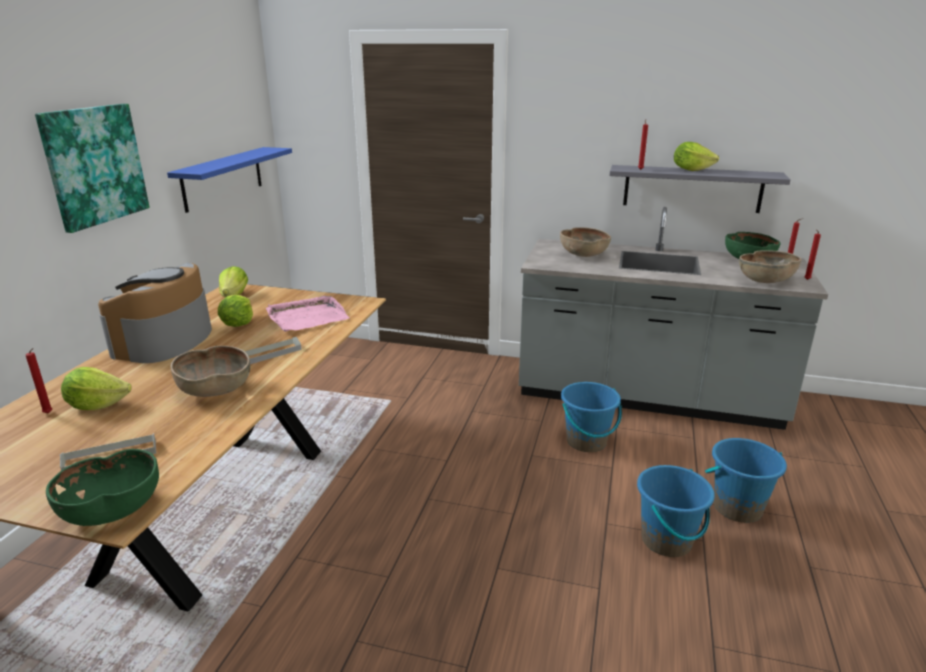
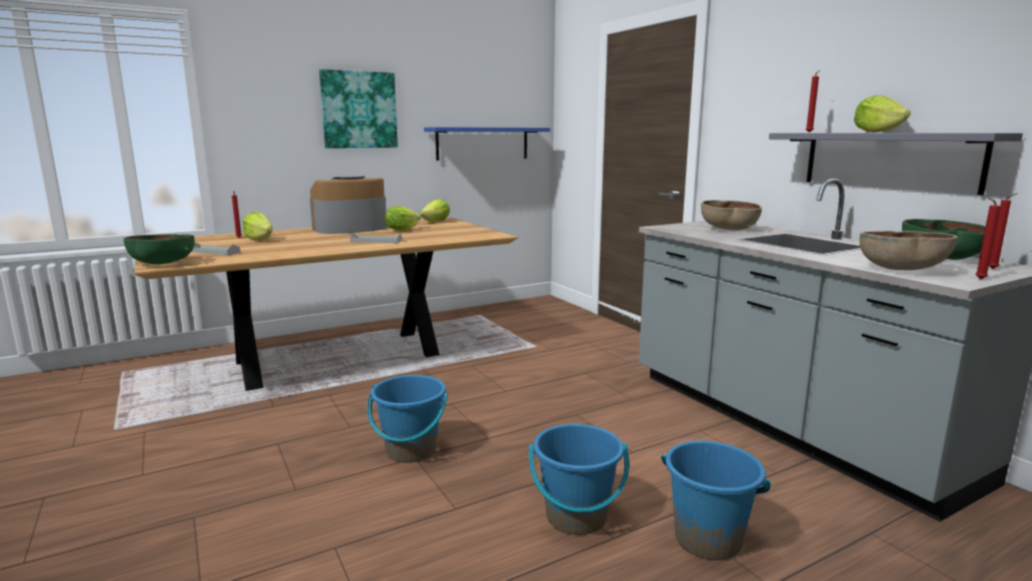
camera: 45 degrees right, 10 degrees down
brown bowl [170,346,251,397] -> none
pink tray [266,296,349,332] -> none
blue bucket [561,382,622,452] -> blue bucket moved to [367,375,448,463]

